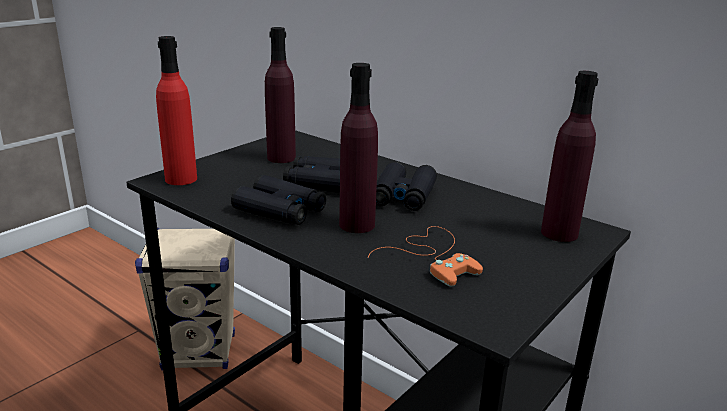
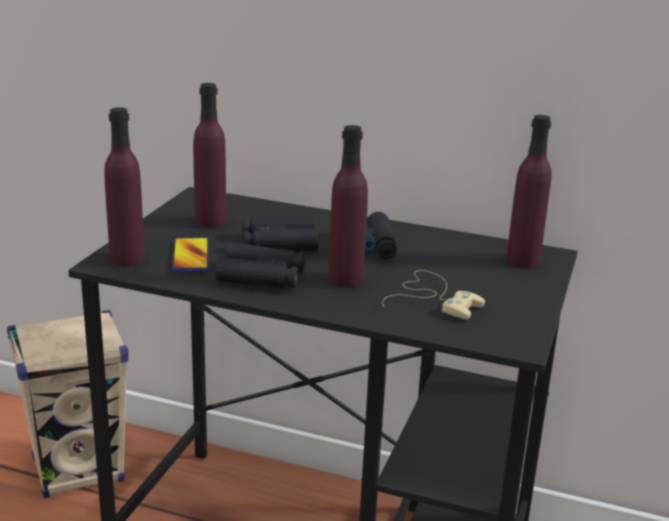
camera: 20 degrees left, 0 degrees up
red bottle [156,36,197,185] -> purple bottle [104,107,145,267]
orange game controller [368,226,483,287] -> beige game controller [382,270,485,320]
none -> phone [172,237,209,272]

